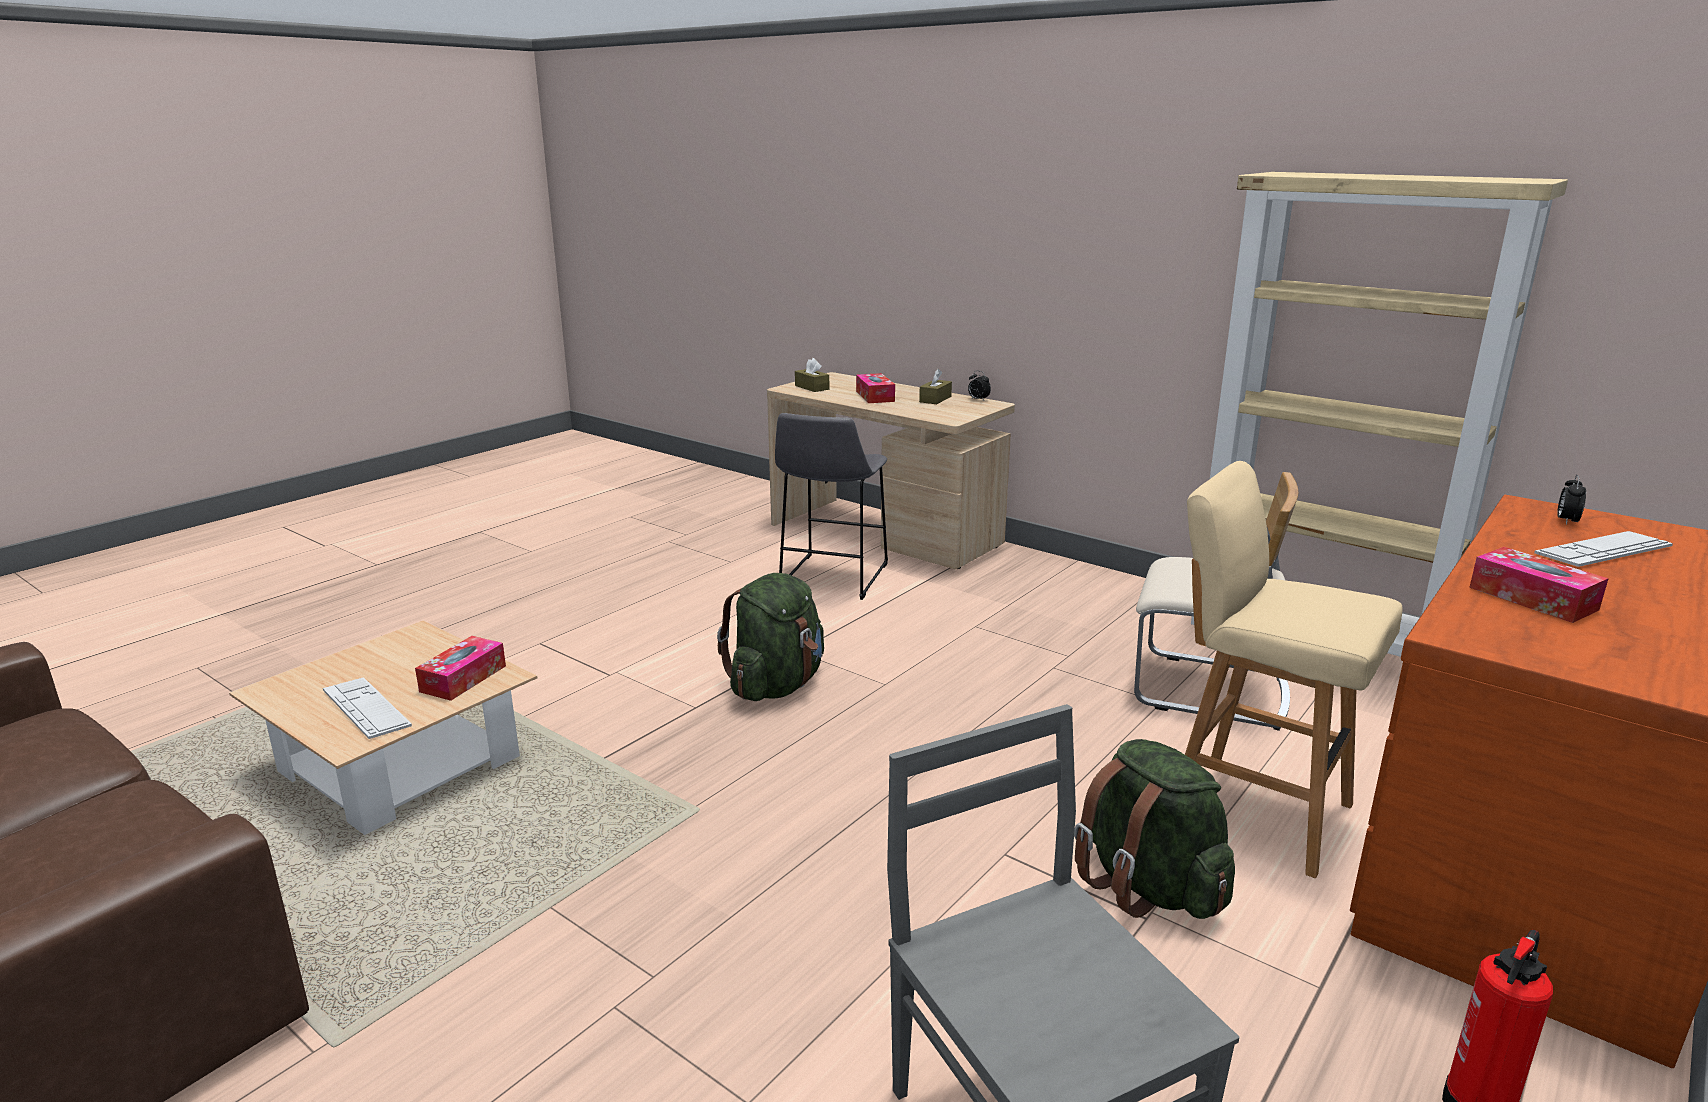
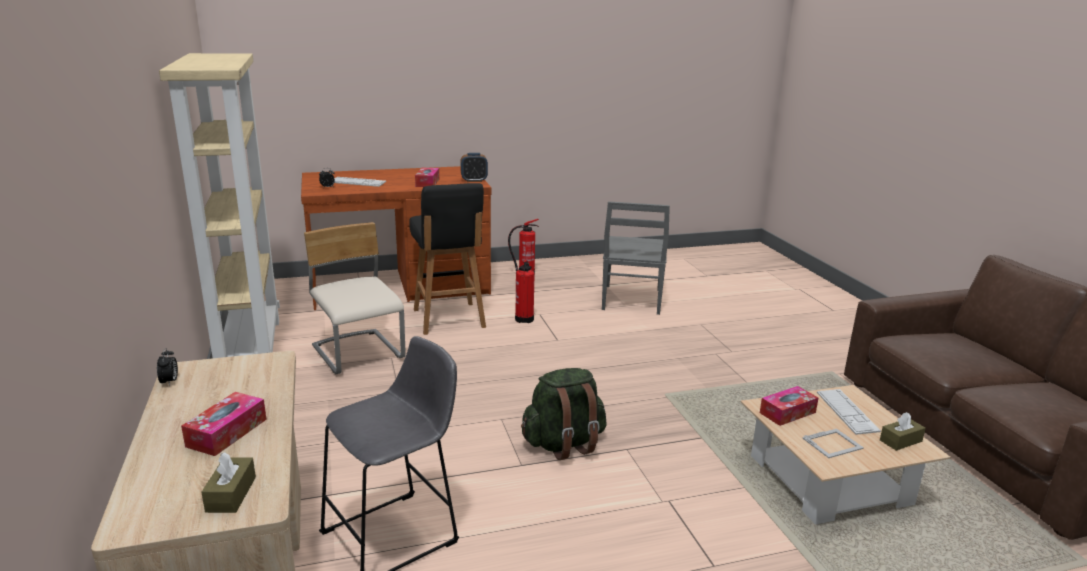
camera: 145 degrees left, 0 degrees up
brown tissue box [919,369,952,404] -> brown tissue box moved to [880,412,926,451]
green backpack [1074,739,1235,919] -> fire extinguisher [515,260,535,323]
beige stool [1185,461,1402,878] -> black stool [409,183,486,335]
none -> alarm clock [460,153,488,182]
none -> picture frame [802,429,864,458]

